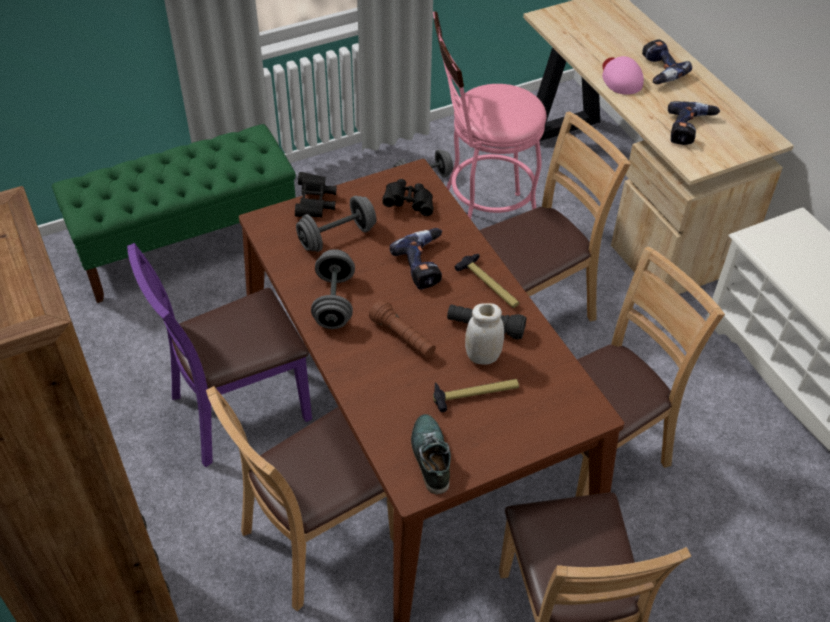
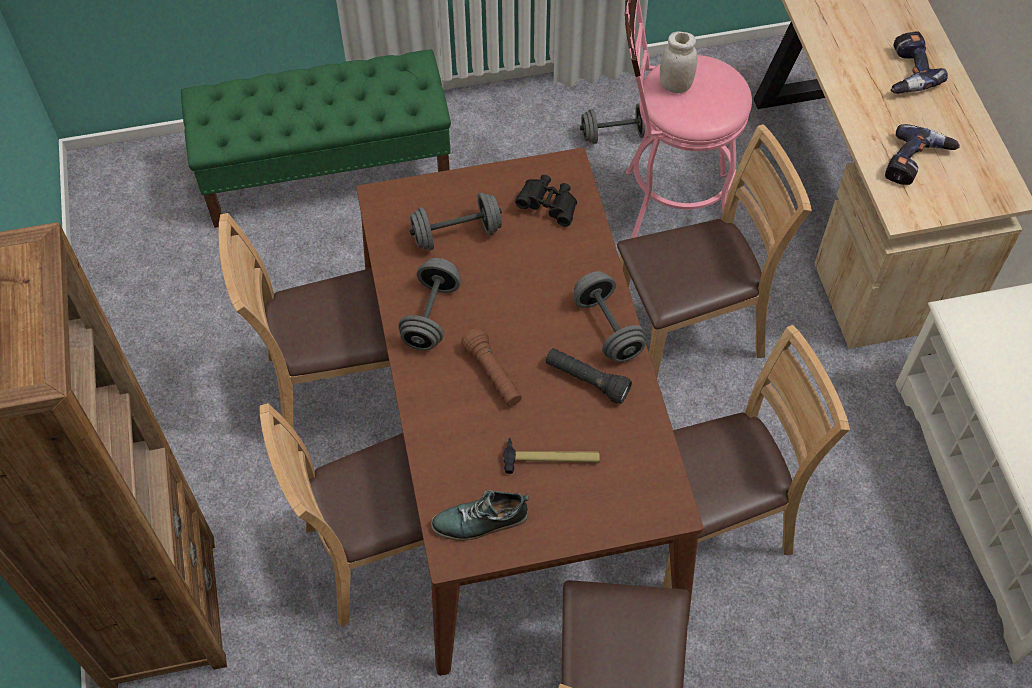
camera: 15 degrees right, 10 degrees up
purple chair [127,243,312,467] -> brown chair [219,213,390,429]
black binoculars [295,172,337,218] -> none
power drill [390,228,442,290] -> none
shoe [411,414,451,494] -> shoe turned 105 degrees counterclockwise [431,490,529,541]
hammer [455,254,519,308] -> grey dumbbell [574,271,646,362]
white jar [465,303,504,365] -> white jar moved to [660,31,697,93]
pink cap [602,56,644,95] -> none

